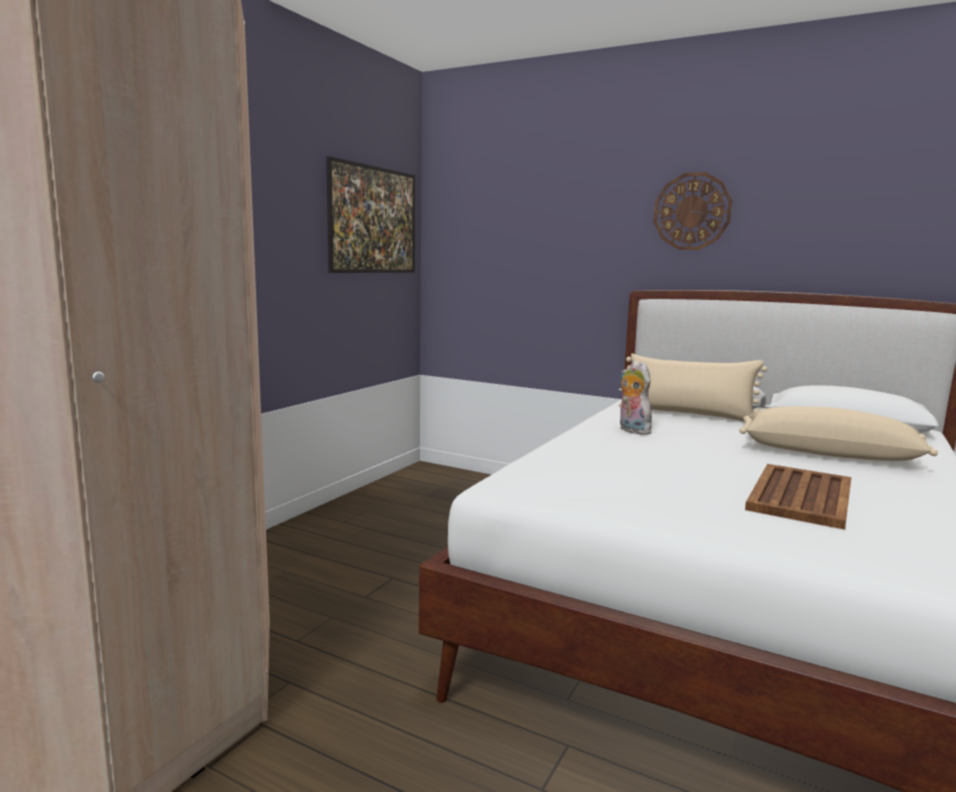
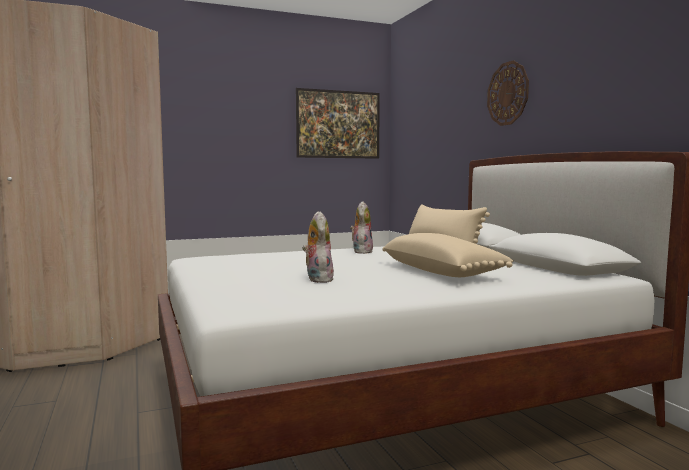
camera: 40 degrees right, 5 degrees down
brown tray [745,464,851,530] -> plush toy [302,211,334,283]

